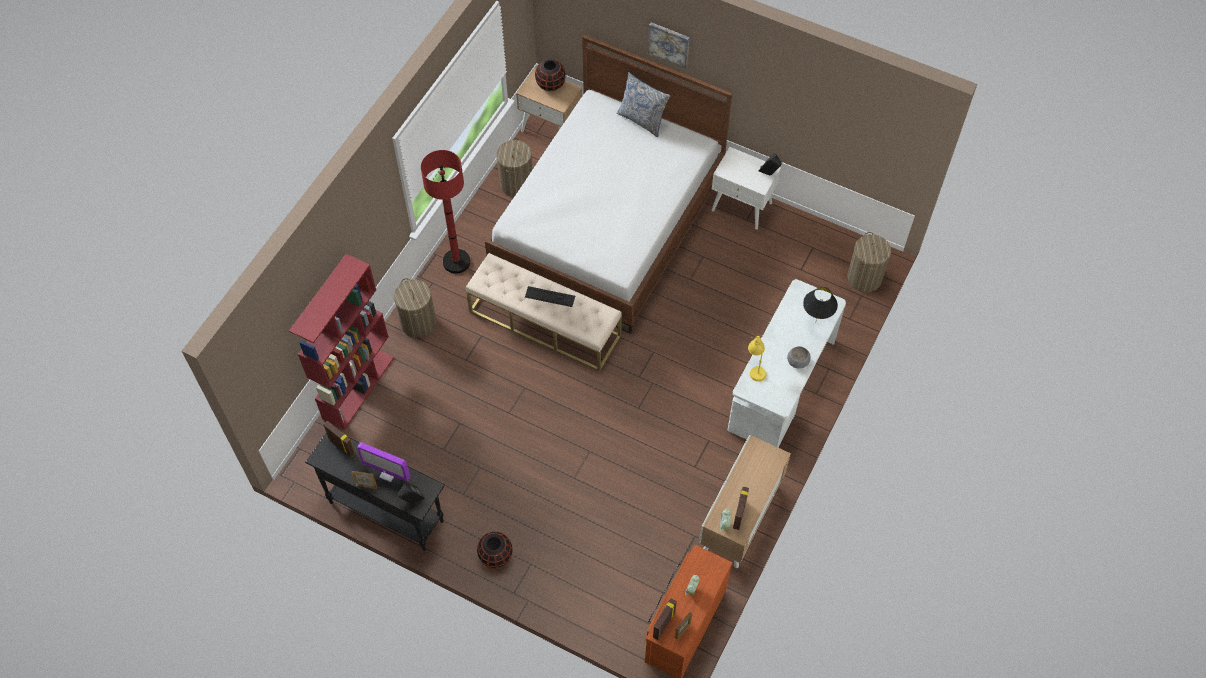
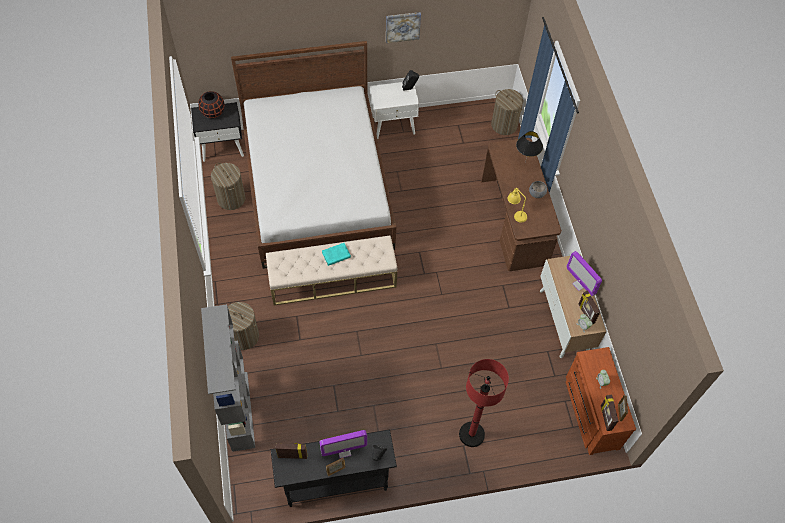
camera: 40 degrees left, 0 degrees up
red bookcase [289,254,394,430] -> grey bookcase [201,304,255,452]
red floor lamp [421,150,470,274] -> red floor lamp moved to [459,359,509,447]
black vase [477,532,513,568] -> none
beige nightstand [516,68,582,132] -> black nightstand [191,102,244,162]
keyboard [525,286,575,307] -> turquoise book [322,243,351,266]
pillow [617,72,671,137] -> none
picture [648,23,689,69] -> picture moved to [386,12,421,43]
white desk [728,279,846,447] -> brown desk [482,138,562,271]
none -> monitor [566,251,602,296]

